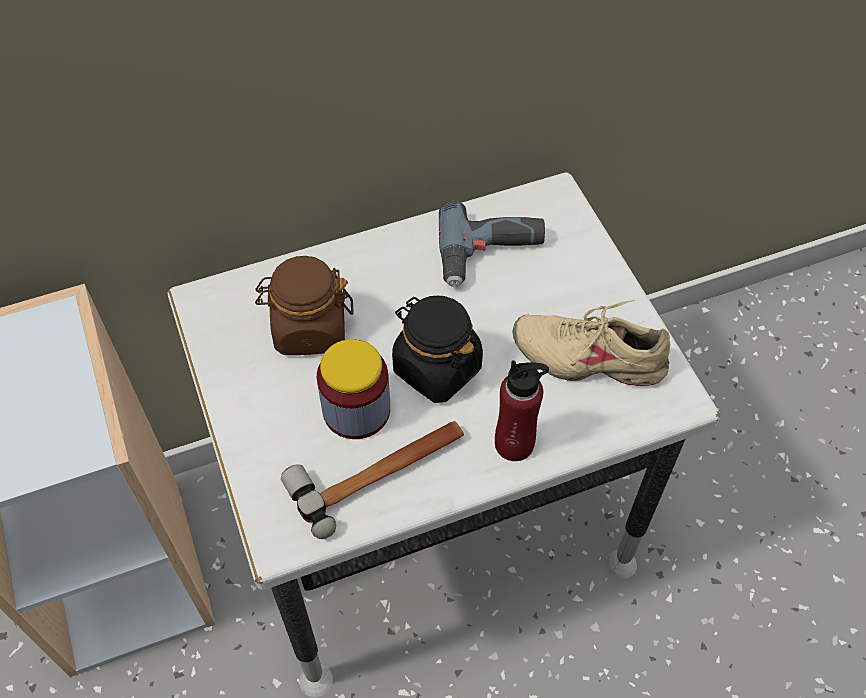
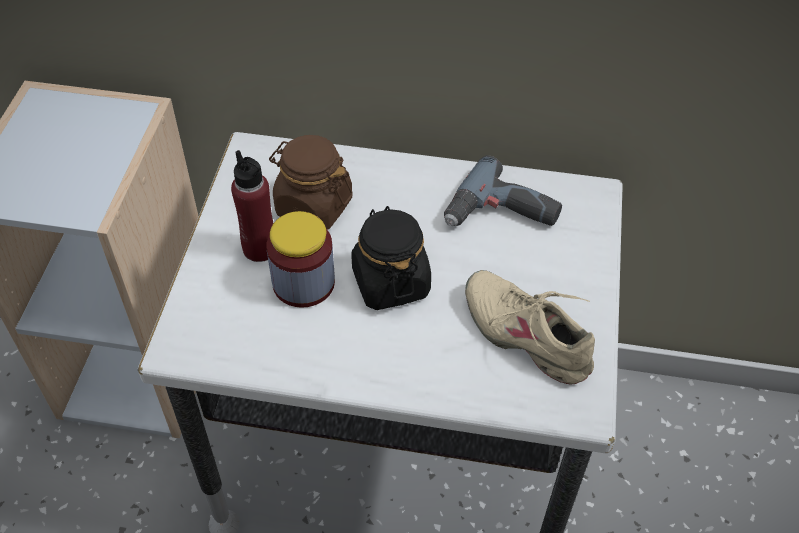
camera: 30 degrees right, 5 degrees down
hammer [281,421,464,539] -> none
red bottle [495,360,549,461] -> red bottle moved to [231,150,273,262]

